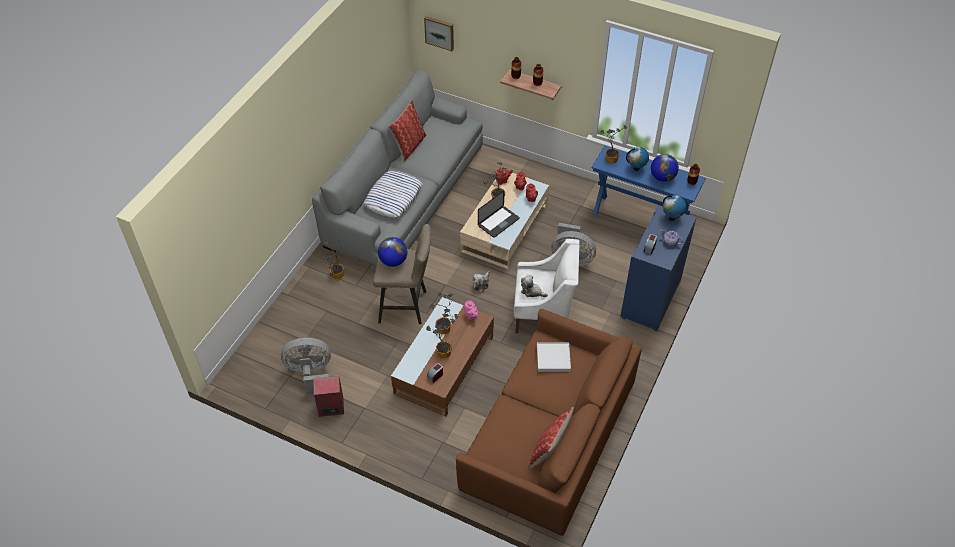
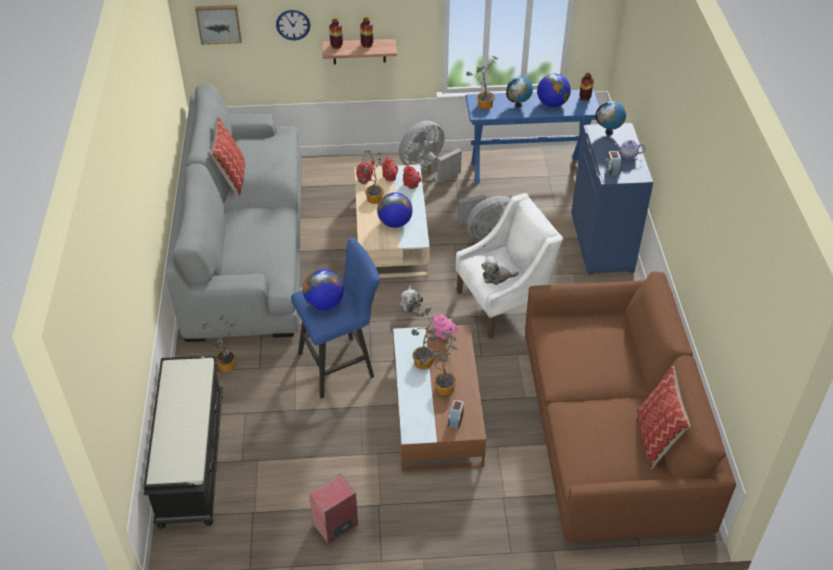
camera: 30 degrees left, 5 degrees down
grey fan [281,338,331,395] -> grey fan moved to [399,120,462,183]
pillow [364,171,422,217] -> none
beige stool [373,224,431,324] -> blue stool [291,237,380,399]
laptop [478,191,519,238] -> globe [377,192,413,228]
white tray [537,342,571,372] -> none
none -> black bench [143,356,223,529]
none -> wall clock [276,10,310,40]

